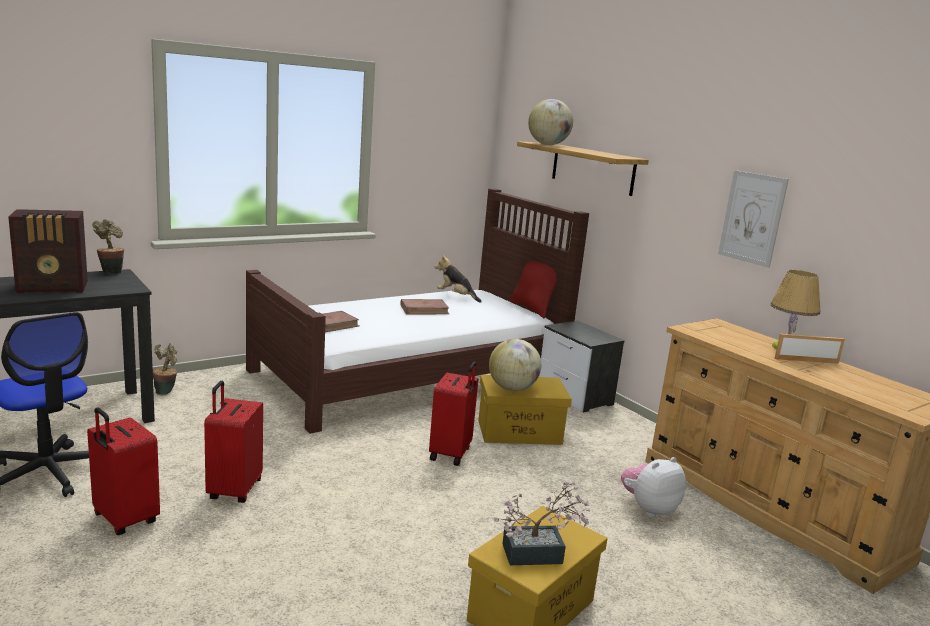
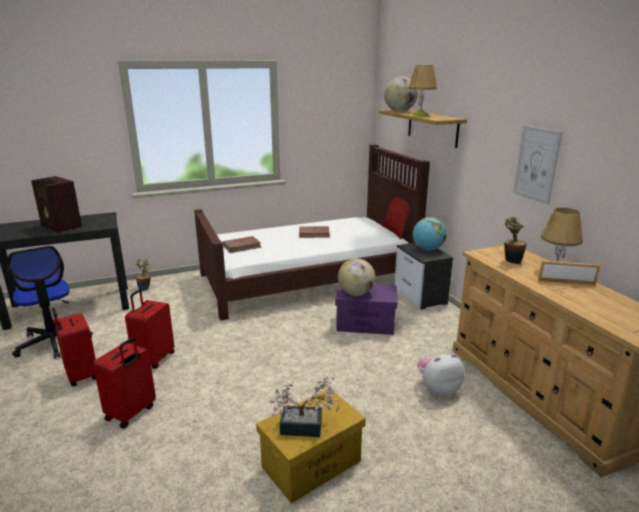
camera: 15 degrees right, 5 degrees up
radio [8,209,88,293] -> radio turned 45 degrees clockwise [31,176,82,233]
potted plant [92,219,124,275] -> potted plant moved to [504,217,527,264]
red suitcase [429,361,478,466] -> red suitcase moved to [93,337,156,429]
plush toy [435,254,482,303] -> none
yellow storage box [478,375,572,445] -> purple storage box [335,283,397,335]
none -> table lamp [408,65,437,116]
none -> globe [413,217,447,250]

